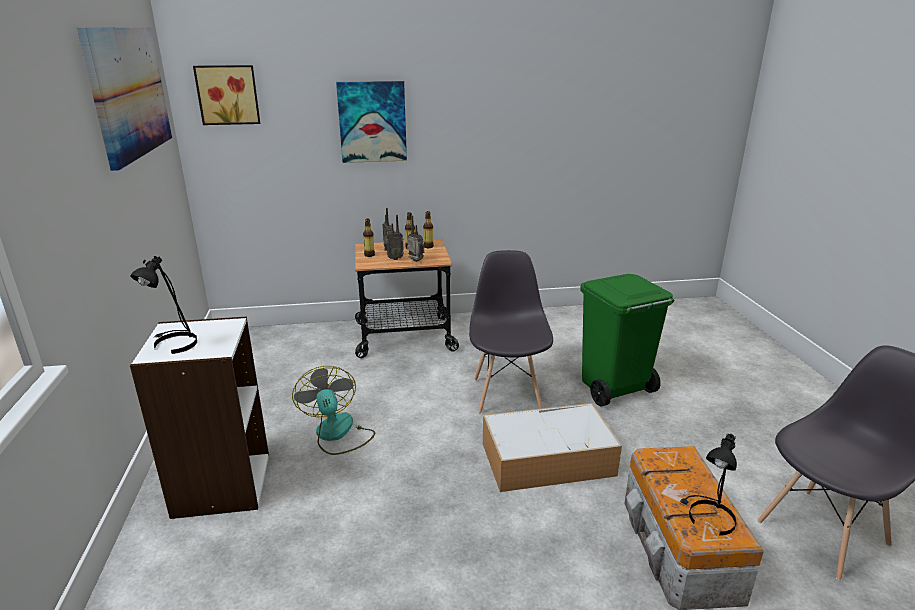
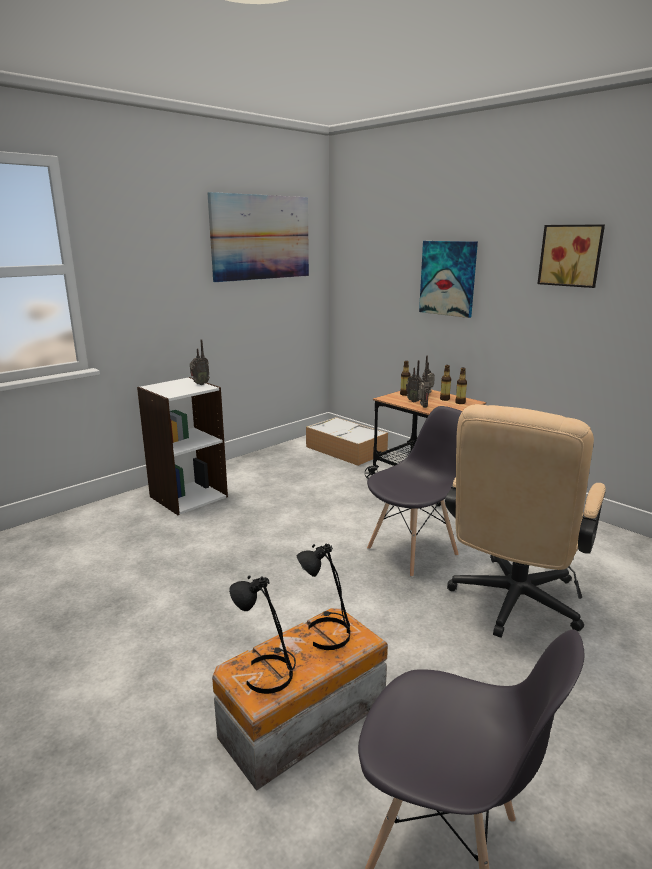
camera: 55 degrees right, 5 degrees down
black table lamp [130,256,197,354] -> black table lamp moved to [297,543,350,650]
picture [193,65,260,125] -> picture moved to [537,224,605,288]
fan [292,366,375,455] -> none
storage box [483,403,622,492] -> storage box moved to [306,417,388,466]
green trash can [580,274,674,406] -> beige office chair [445,404,606,638]
none -> radio [190,339,210,385]

